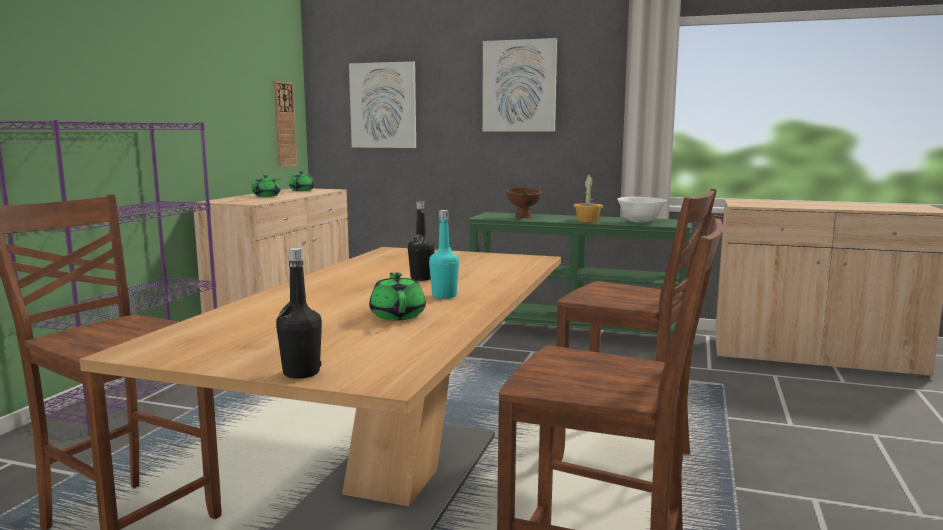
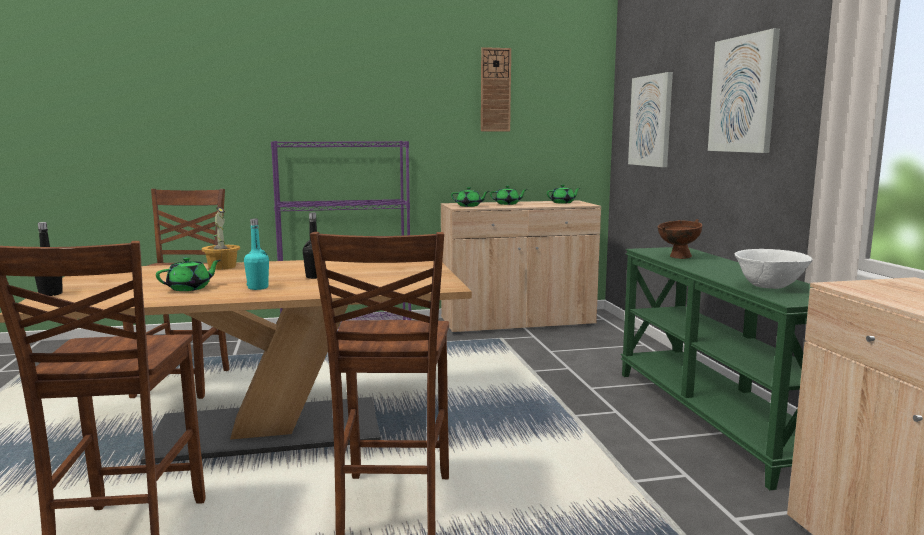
camera: 60 degrees right, 0 degrees up
wall clock [274,81,297,167] -> wall clock moved to [481,47,511,131]
potted plant [574,172,603,222] -> potted plant moved to [202,207,240,270]
none -> green teapot [451,187,489,207]

